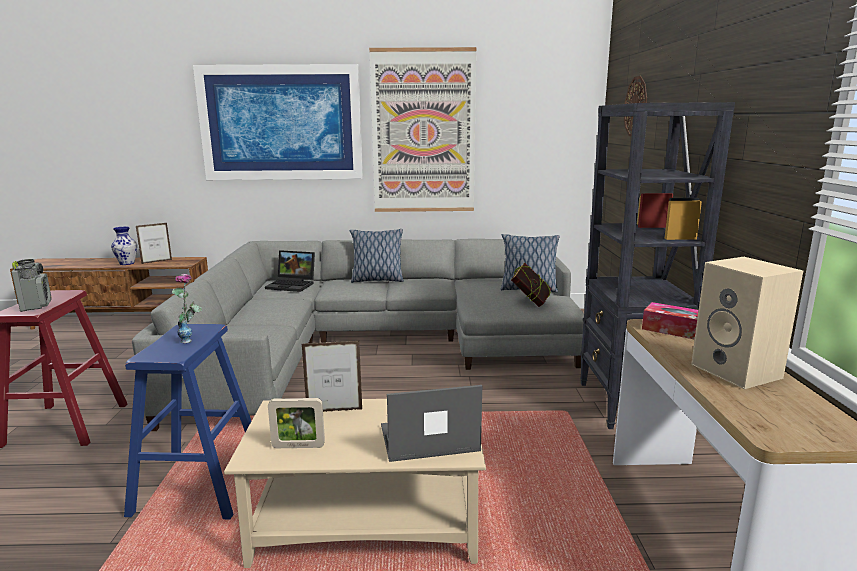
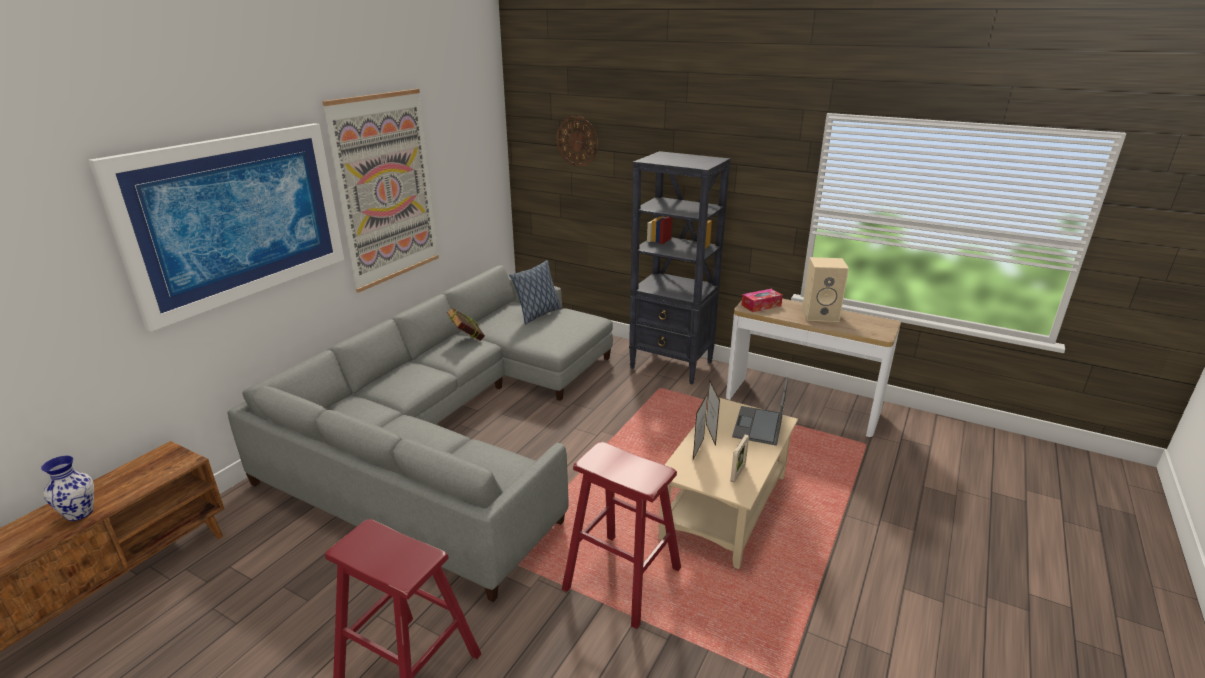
camera: 60 degrees left, 10 degrees up
radio [11,259,51,312] -> none
blue stool [124,324,251,519] -> red stool [562,442,681,629]
picture frame [136,223,172,264] -> picture frame moved to [706,380,720,446]
vase [172,274,202,343] -> none
laptop [265,250,315,292] -> none
pillow [350,229,404,283] -> none
book [511,262,552,307] -> book moved to [447,307,485,341]

